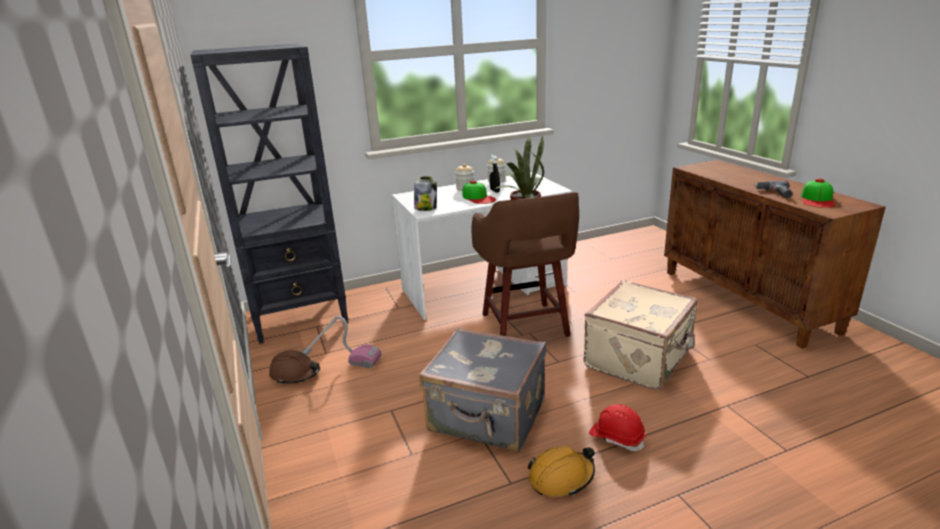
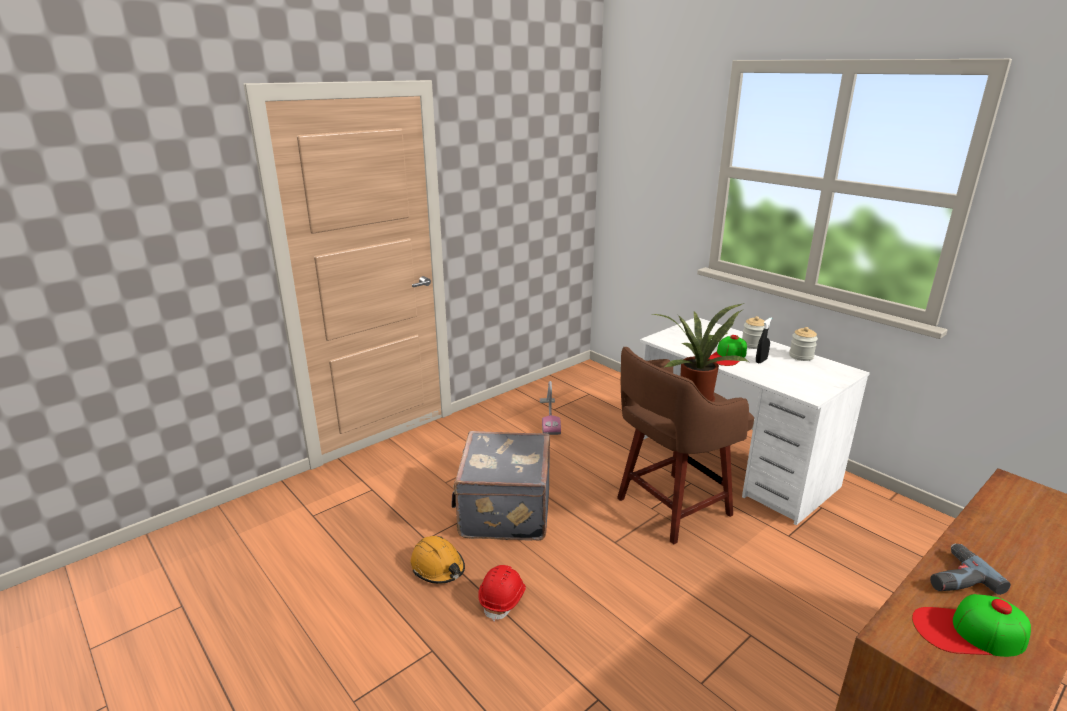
camera: 70 degrees right, 0 degrees up
black bookcase [190,44,348,344] -> none
brown hard hat [269,350,320,385] -> none
jar [414,176,437,211] -> none
beige suitcase [584,280,698,390] -> none

